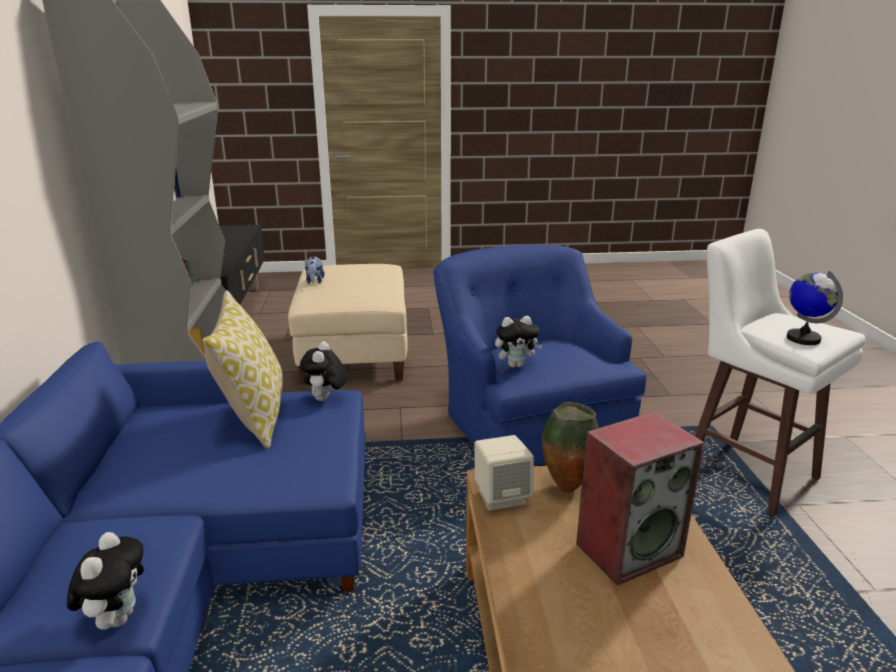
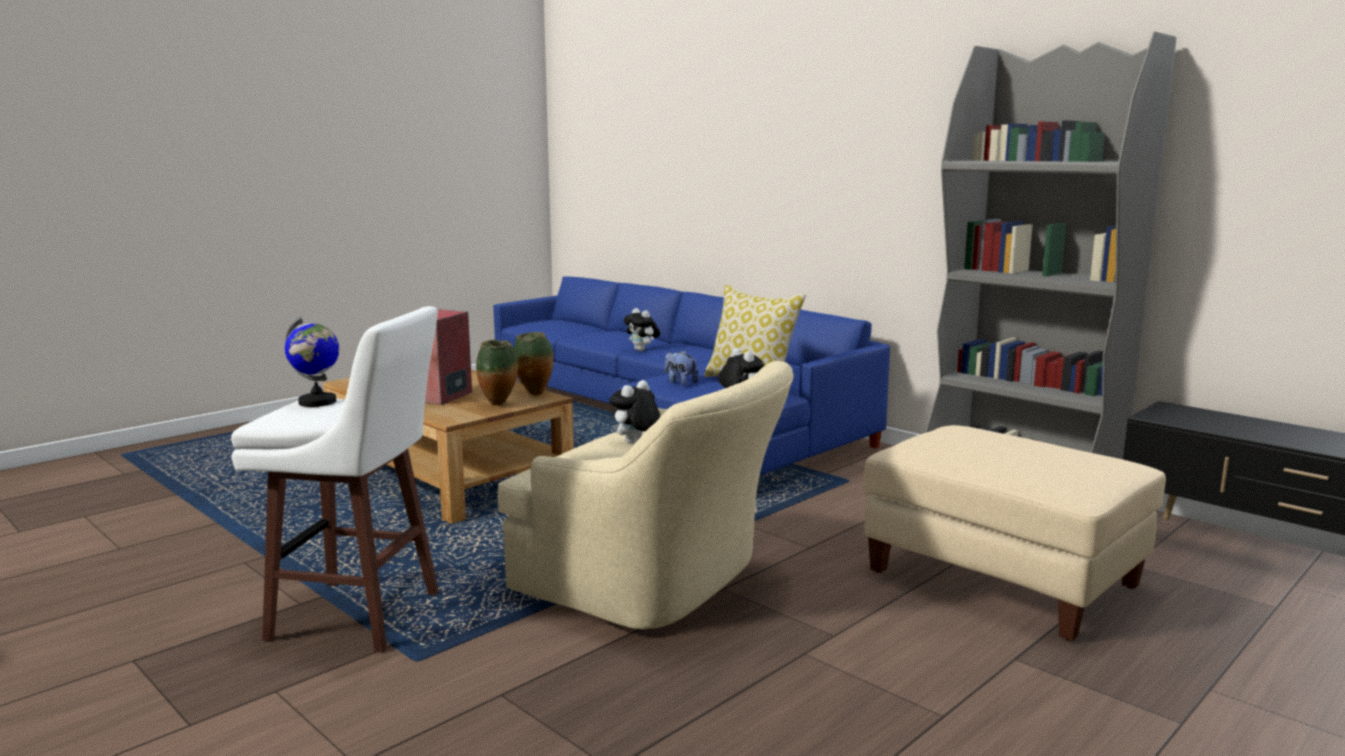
camera: 140 degrees right, 10 degrees down
plush toy [305,256,325,284] -> plush toy moved to [665,351,699,385]
blue armchair [433,244,647,466] -> beige armchair [498,361,793,630]
beige speaker [474,435,534,511] -> vase [513,332,553,395]

